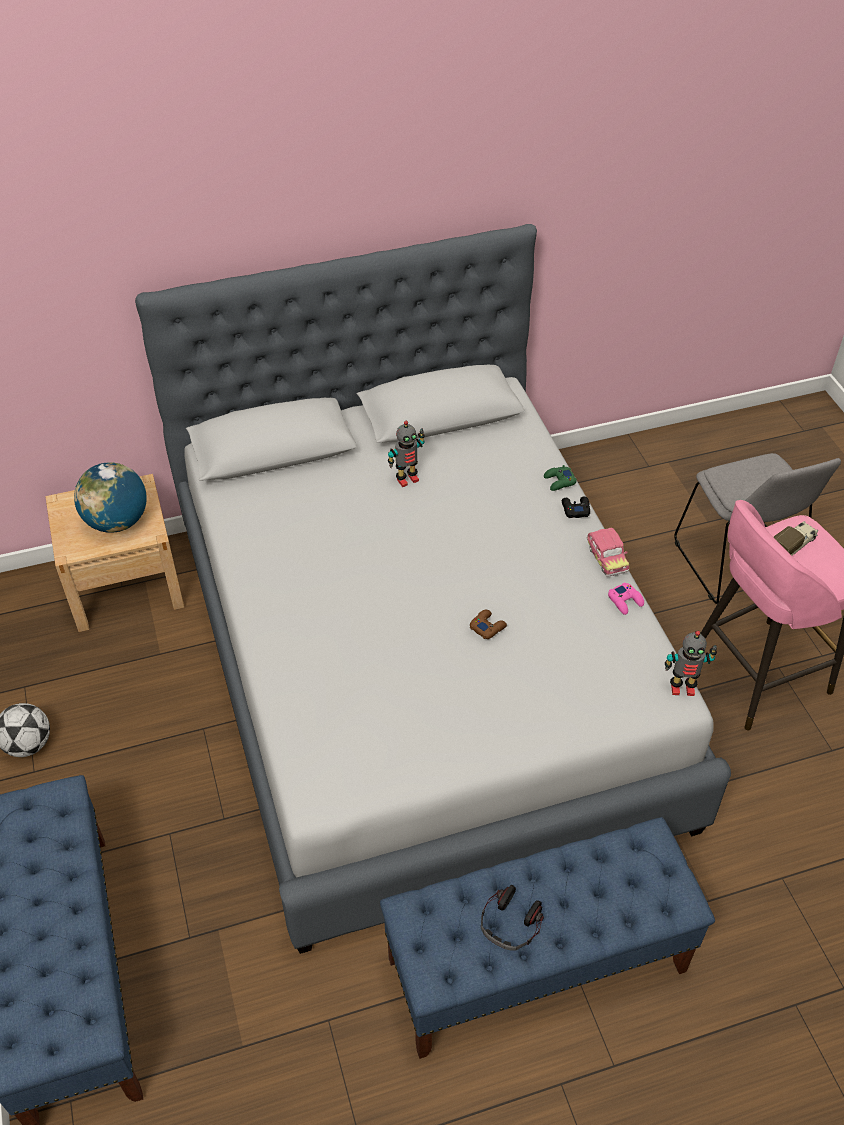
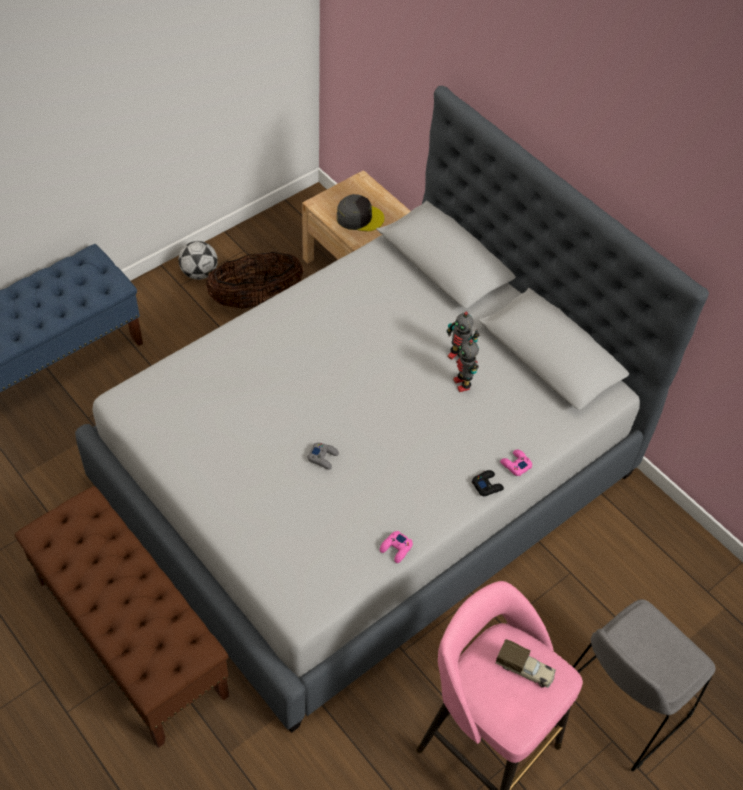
camera: 65 degrees right, 5 degrees up
globe [74,462,147,533] -> grey cap [337,194,385,231]
blue bench [380,817,715,1059] -> brown bench [15,486,229,748]
brown game controller [470,610,507,639] -> grey game controller [307,442,339,469]
headphones [481,885,544,951] -> none
green game controller [544,465,577,491] -> pink game controller [500,450,532,476]
toy car [587,528,629,577] -> none
toy robot [665,631,717,696] -> toy robot moved to [453,339,479,392]
none -> basket [206,252,304,309]

